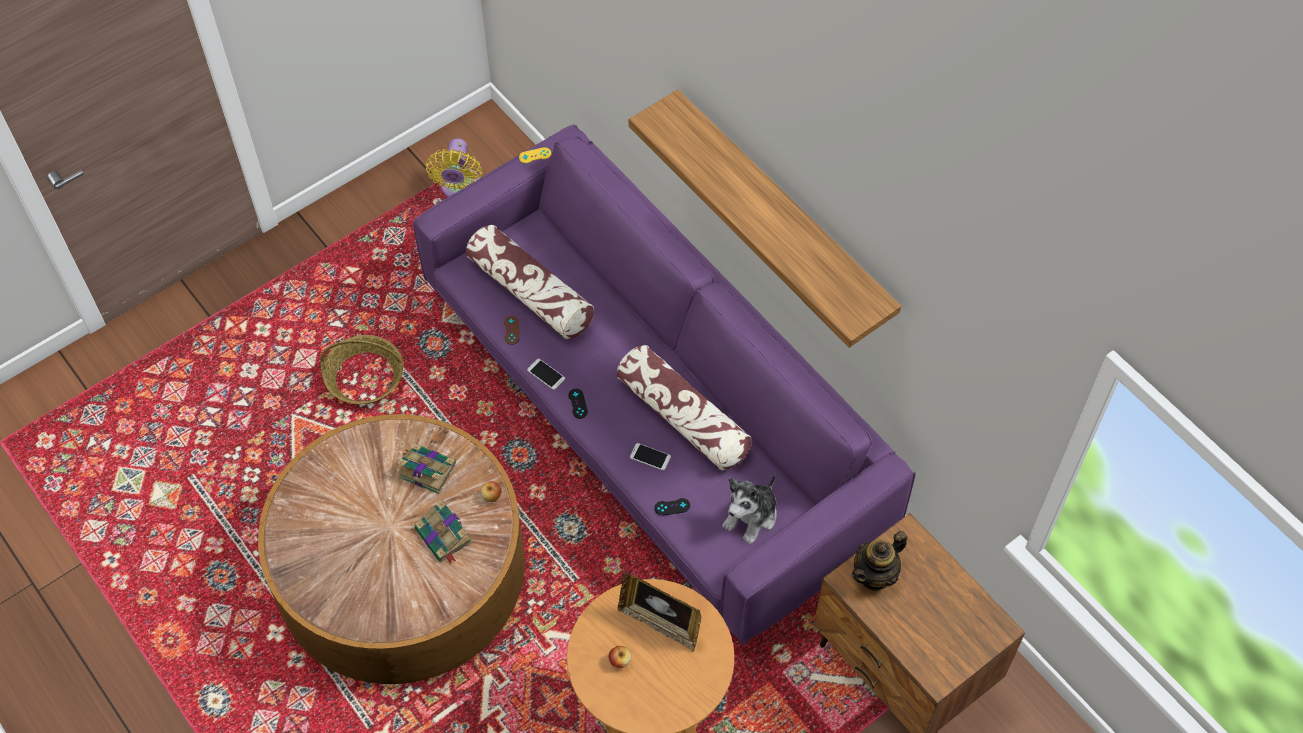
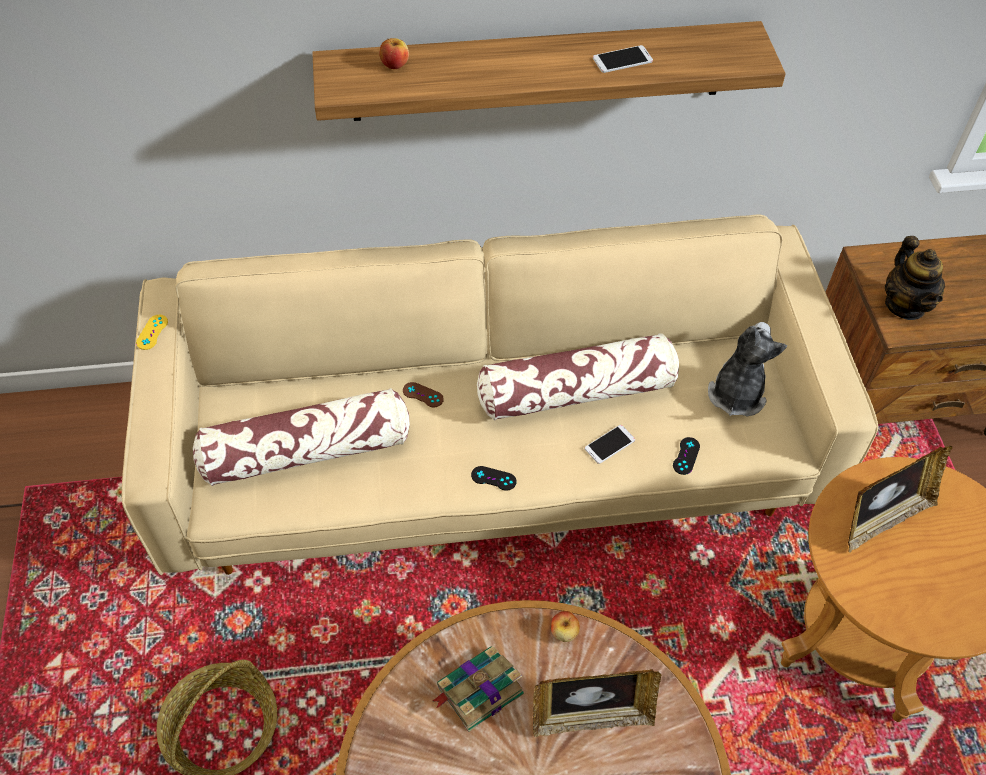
camera: 60 degrees left, 5 degrees down
purple sofa [413,124,916,645] -> beige sofa [122,214,878,575]
book [415,499,473,564] -> picture frame [533,669,661,737]
yellow fan [425,138,482,197] -> none
brown game controller [504,316,519,345] -> brown game controller moved to [403,382,444,407]
phone [527,359,565,390] -> phone moved to [593,45,653,73]
apple [609,646,631,668] -> apple moved to [379,38,409,69]
plush toy [722,474,777,545] -> plush toy turned 135 degrees counterclockwise [708,322,787,416]

